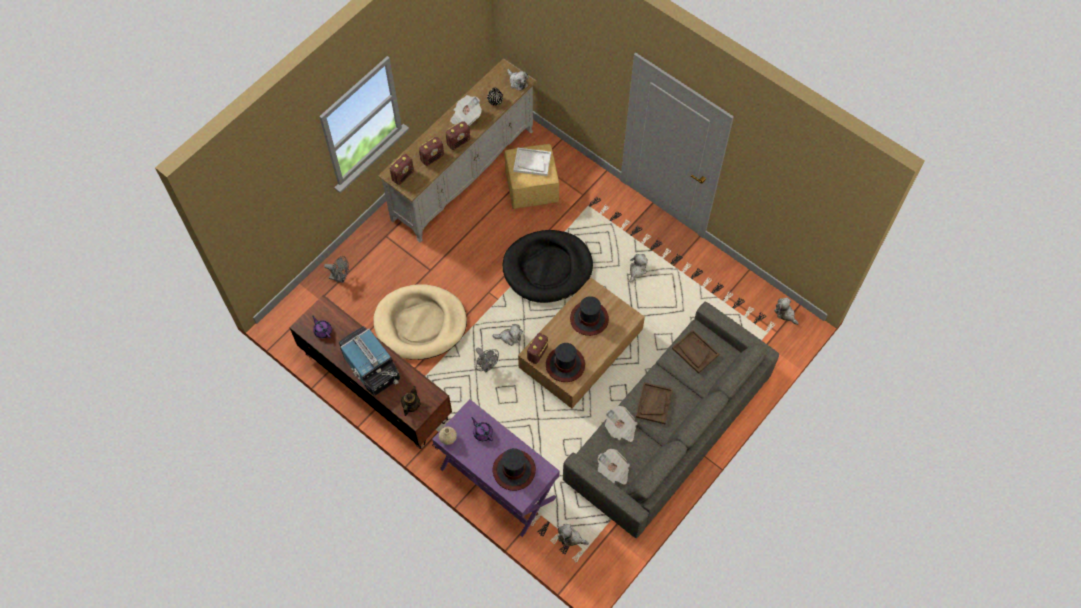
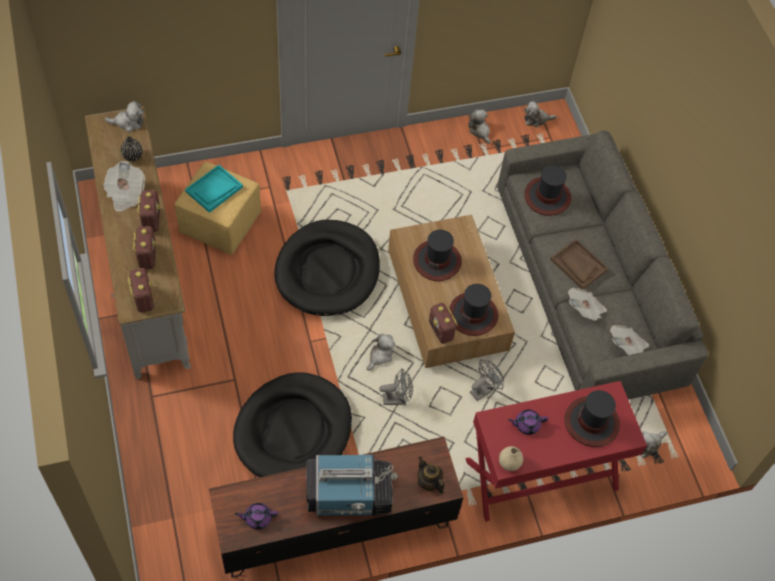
camera: 60 degrees left, 5 degrees down
grey fan [324,256,349,283] -> grey fan moved to [470,360,504,401]
beige dog bed [373,284,467,360] -> black dog bed [233,372,352,477]
purple console table [432,399,560,537] -> red console table [465,381,647,522]
white tray [513,148,551,176] -> turquoise tray [185,165,243,213]
plush toy [629,254,648,283] -> plush toy moved to [468,110,490,144]
brown tray [672,329,719,374] -> hat [525,165,571,216]

